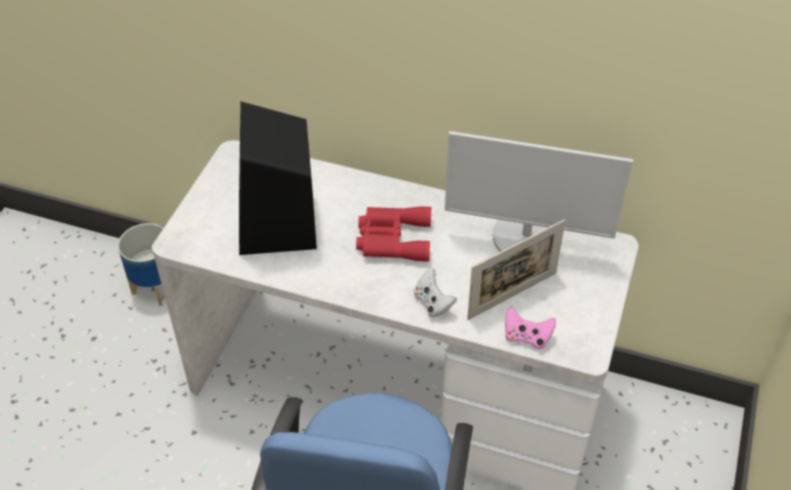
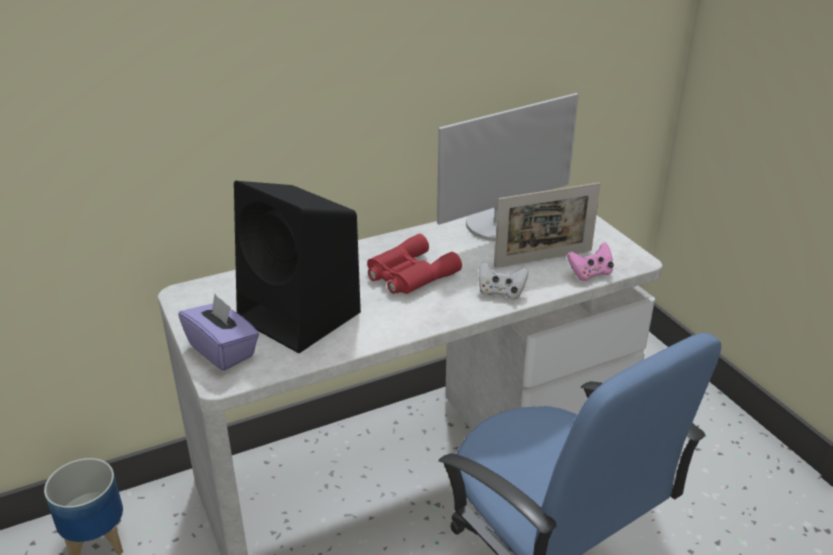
camera: 45 degrees left, 15 degrees down
picture frame [467,219,566,320] -> picture frame turned 60 degrees clockwise [494,182,600,268]
none -> purple tissue box [178,294,259,371]

